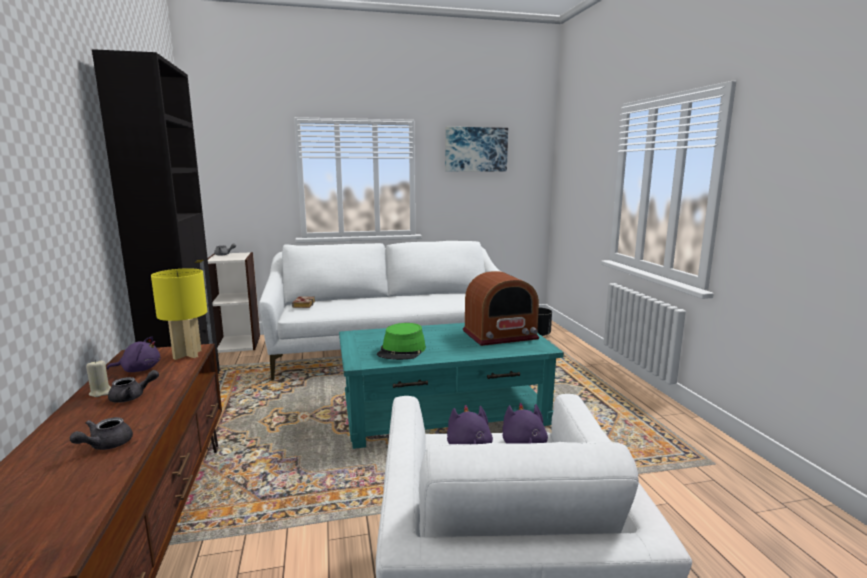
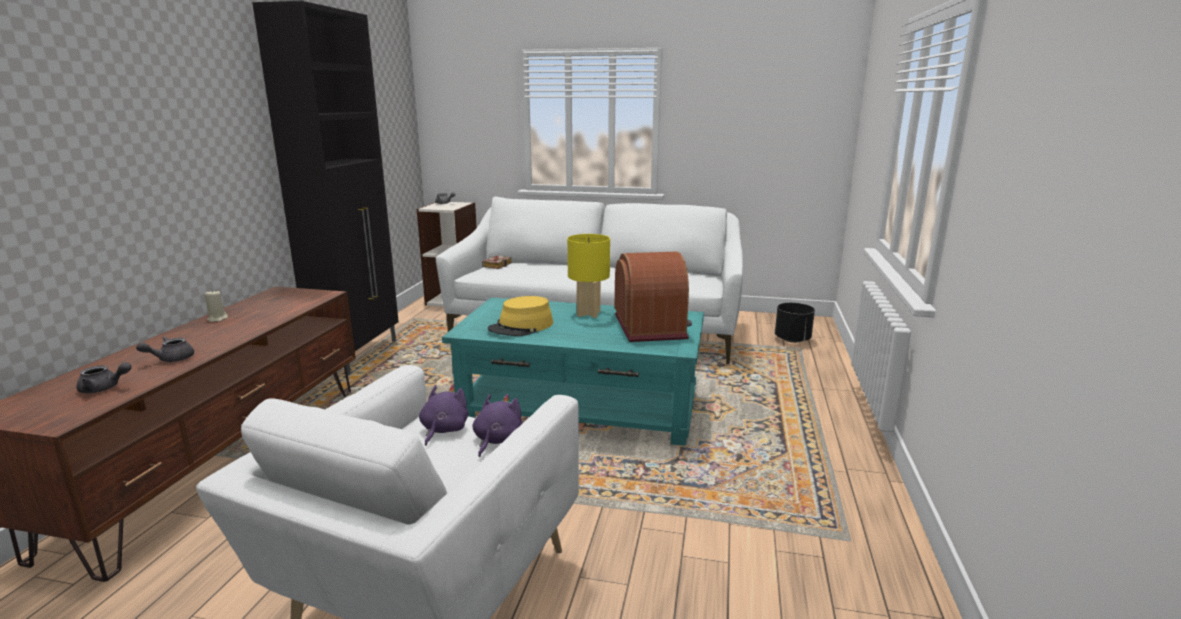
camera: 25 degrees right, 5 degrees up
purple plush toy [107,337,160,372] -> none
grey teapot [108,370,159,403] -> grey teapot moved to [76,362,132,393]
yellow table lamp [151,268,207,360] -> yellow table lamp moved to [567,234,610,318]
green hat [377,323,426,360] -> yellow hat [488,296,553,336]
picture [445,127,508,172] -> none
radio [463,271,539,346] -> radio turned 105 degrees counterclockwise [615,252,692,342]

